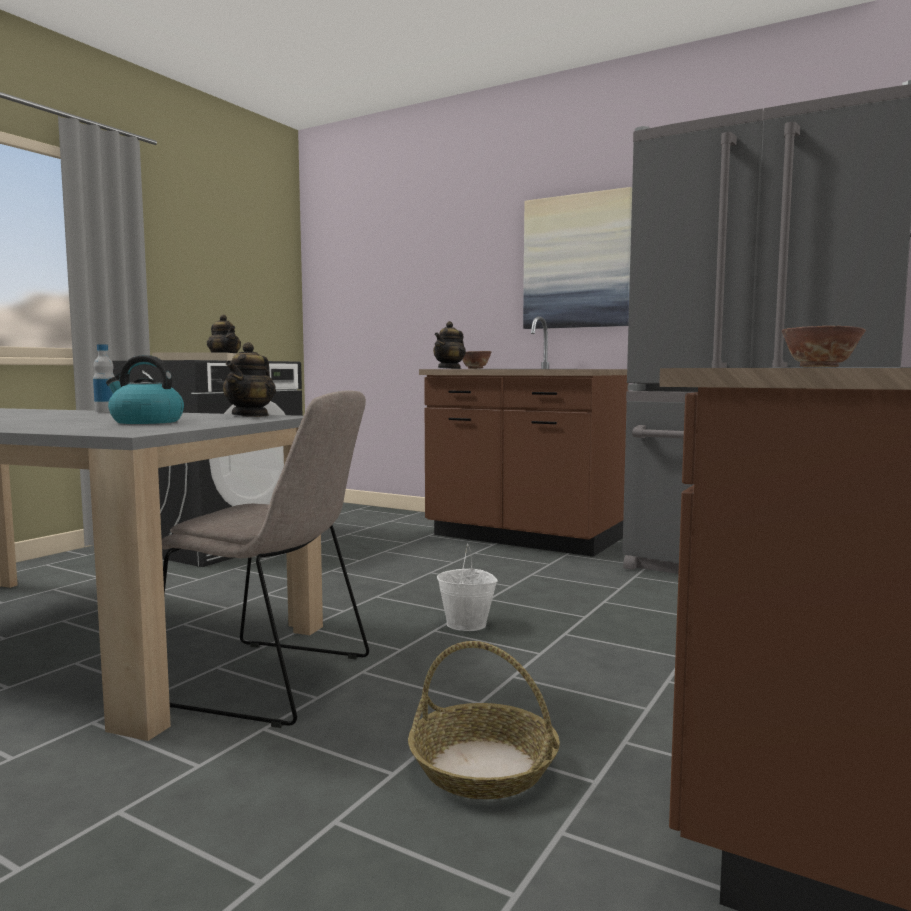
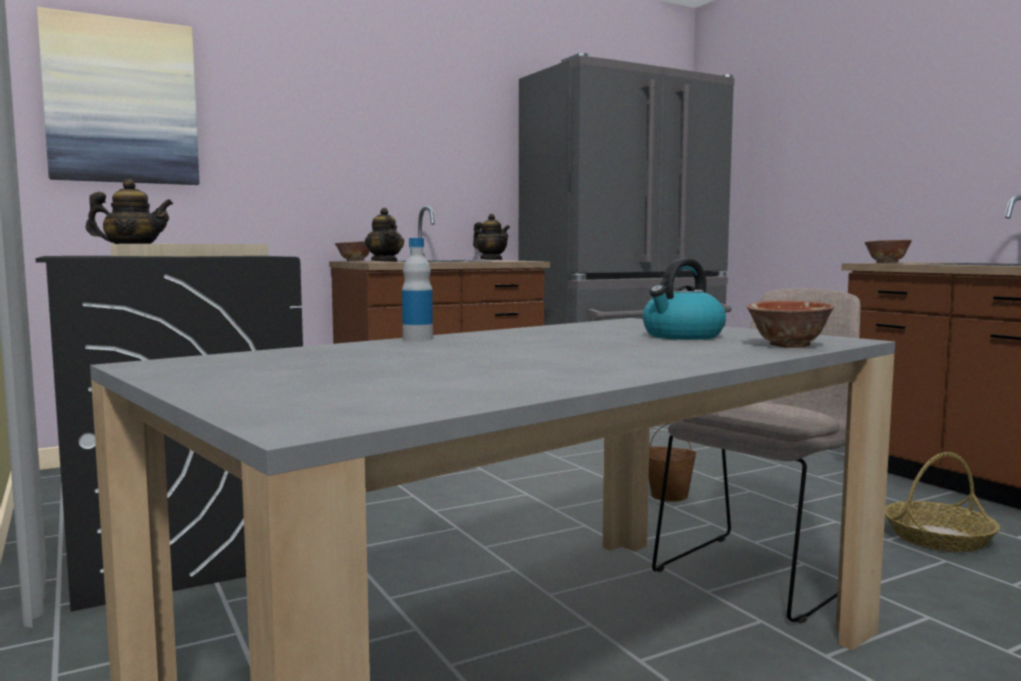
camera: 60 degrees left, 0 degrees up
teapot [223,342,276,417] -> teapot moved to [473,214,510,260]
white bucket [437,543,498,631] -> brown bucket [649,423,697,502]
picture [523,187,632,329] -> picture moved to [37,7,199,185]
none -> bowl [747,300,834,348]

